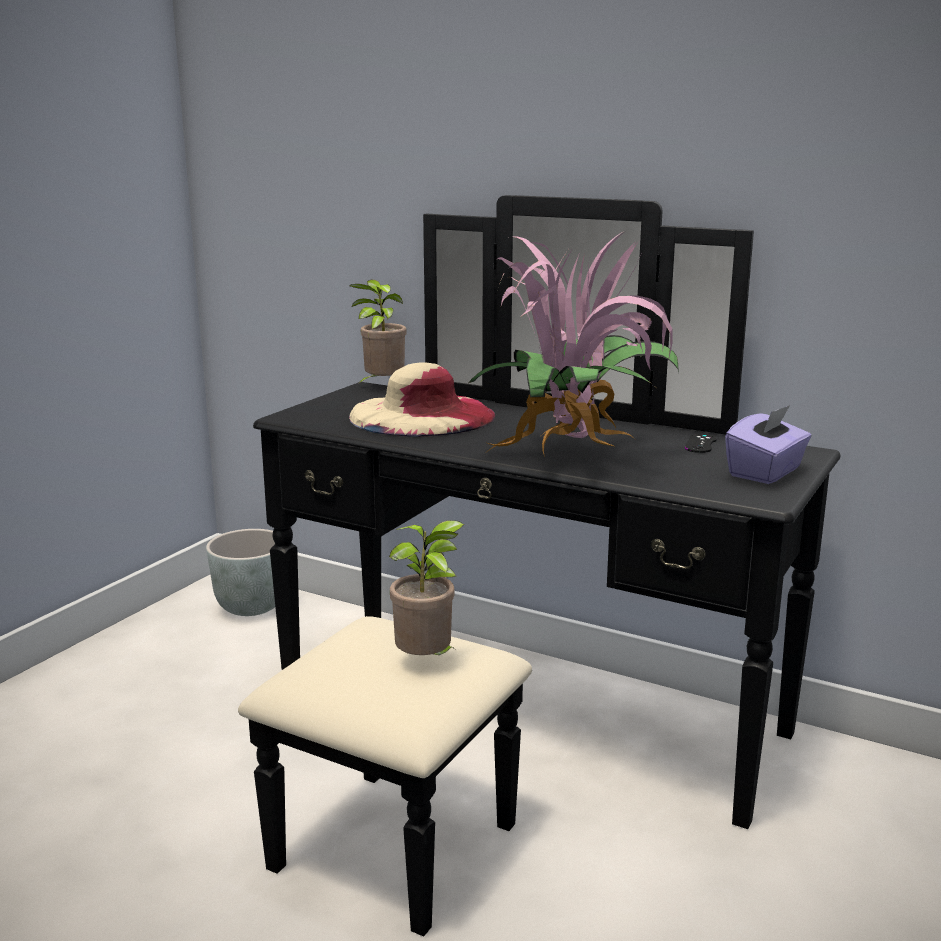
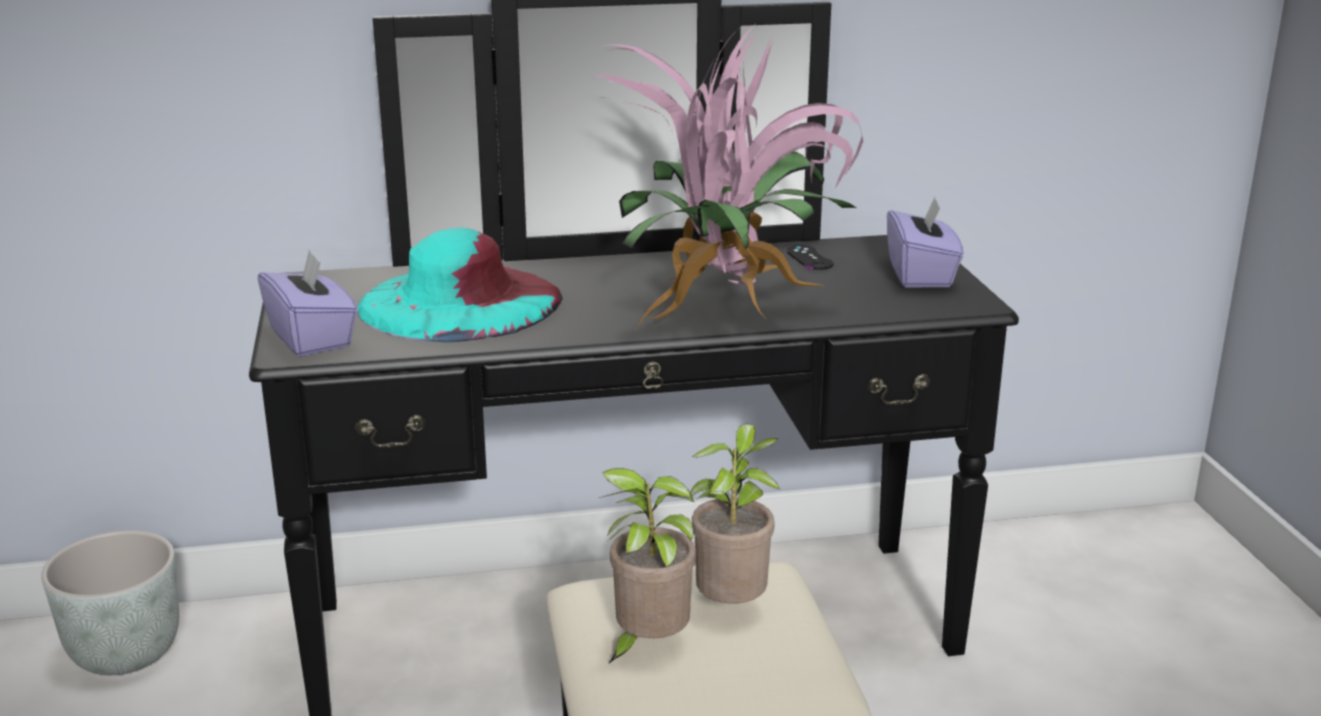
camera: 40 degrees left, 5 degrees up
potted plant [349,280,406,385] -> potted plant moved to [599,468,696,664]
beige hat [349,362,495,437] -> turquoise hat [357,227,563,342]
none -> purple tissue box [258,249,358,357]

